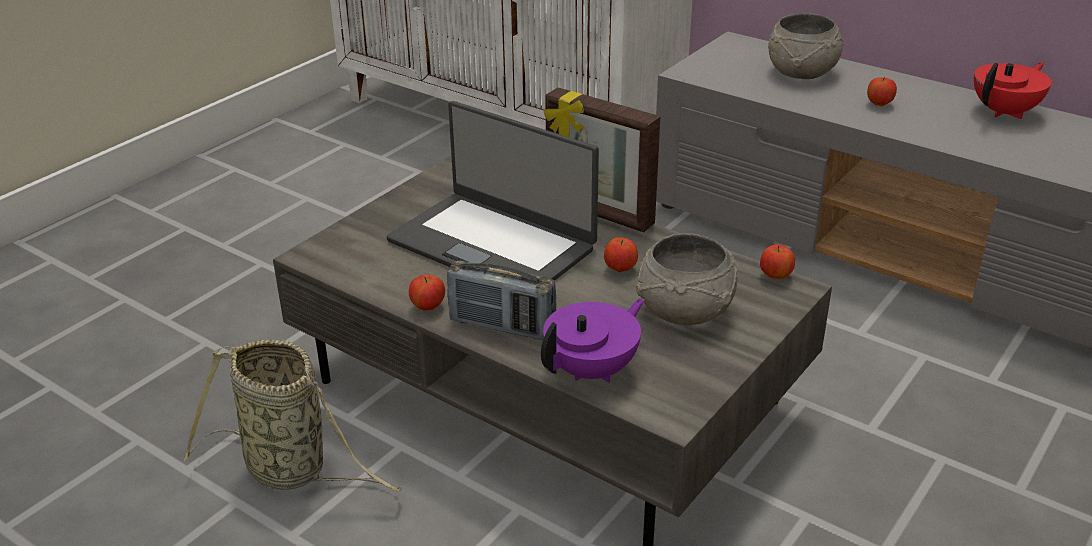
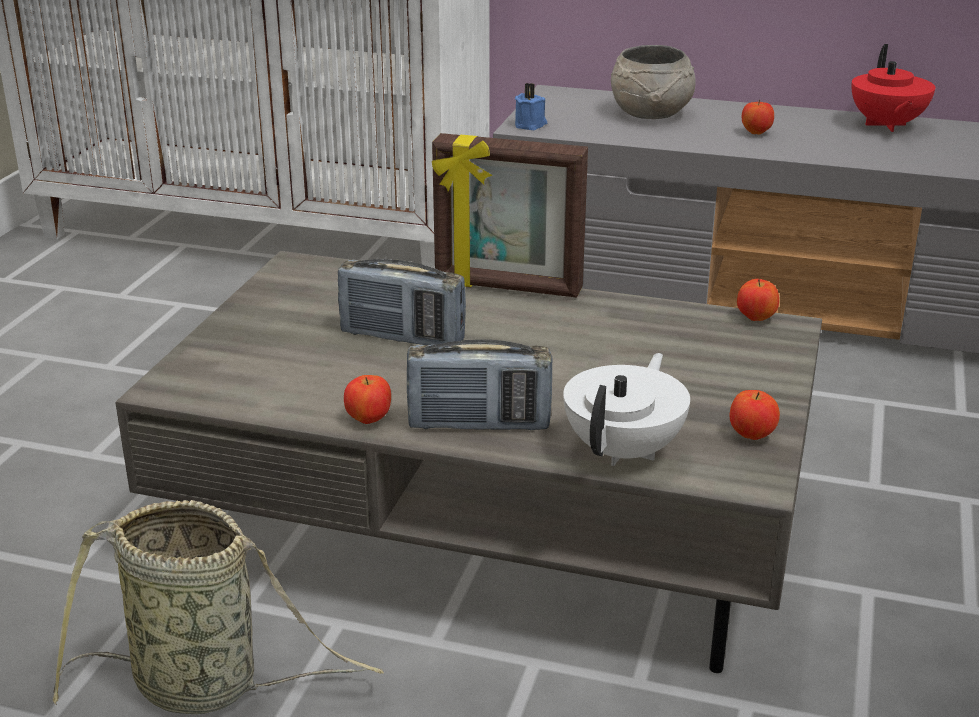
camera: 20 degrees left, 5 degrees down
laptop [387,101,599,281] -> radio [338,259,466,345]
purple teapot [541,299,644,383] -> white teapot [563,353,690,466]
apple [604,237,638,272] -> apple moved to [730,390,780,440]
grey bowl [636,233,738,325] -> none
red teapot [974,62,1052,119] -> red teapot turned 150 degrees clockwise [851,44,935,132]
none -> blue candle [515,83,547,130]

